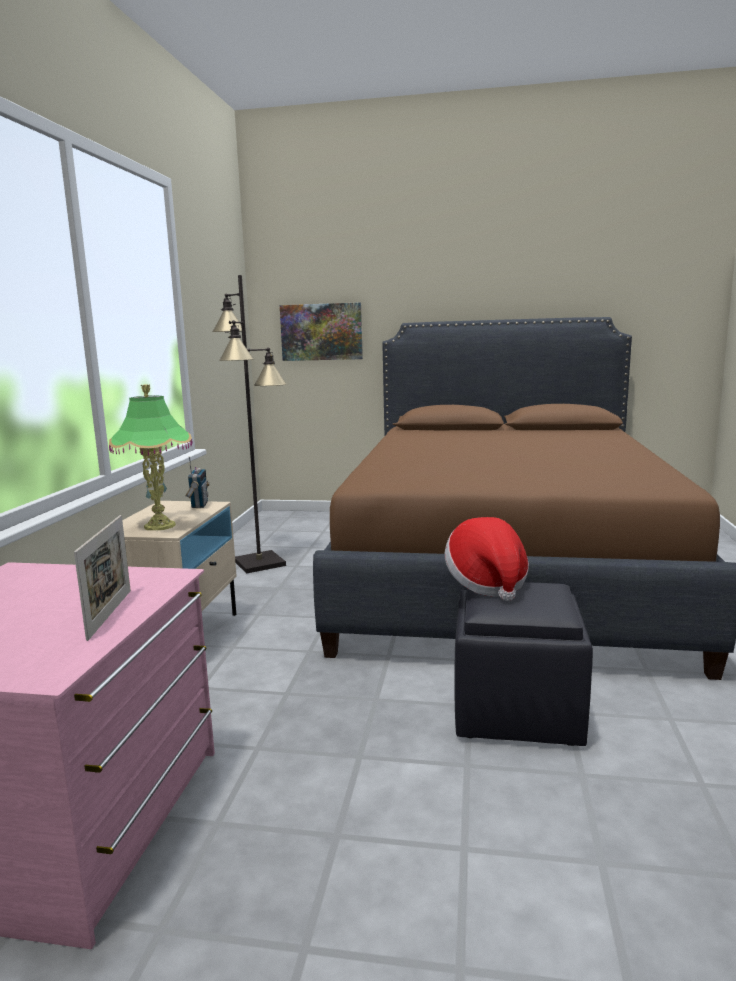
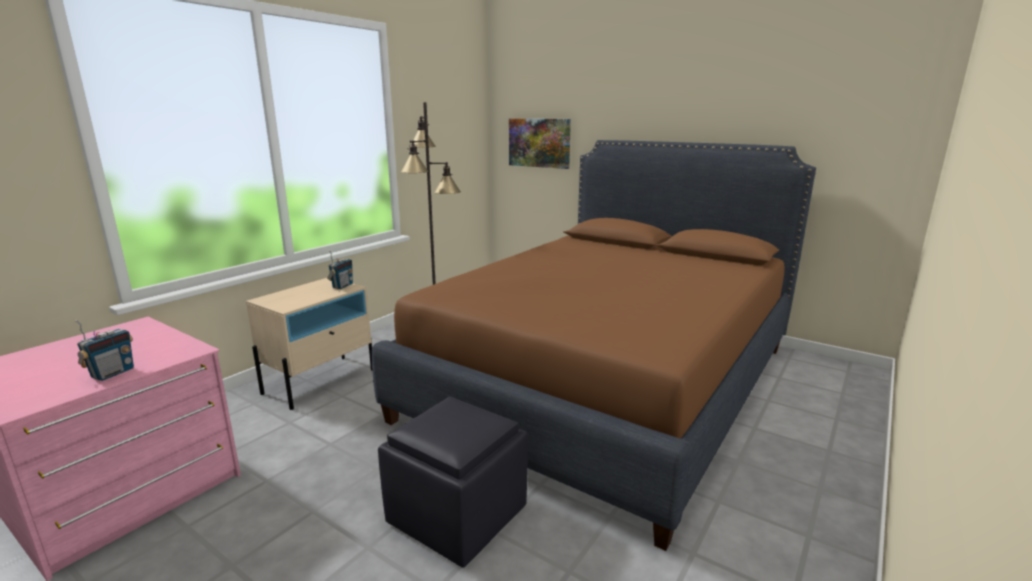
camera: 25 degrees right, 5 degrees up
picture frame [74,515,131,641] -> radio [75,320,134,381]
table lamp [109,384,193,530] -> none
hat [445,517,529,601] -> none

